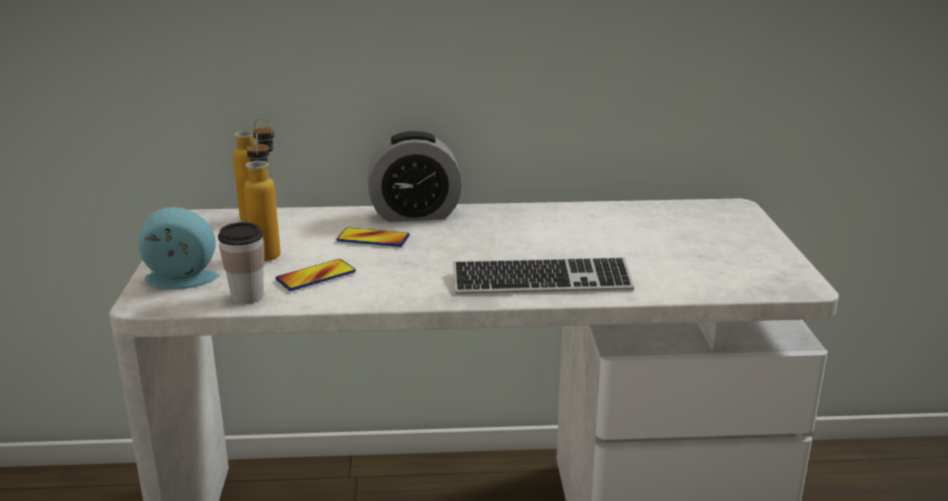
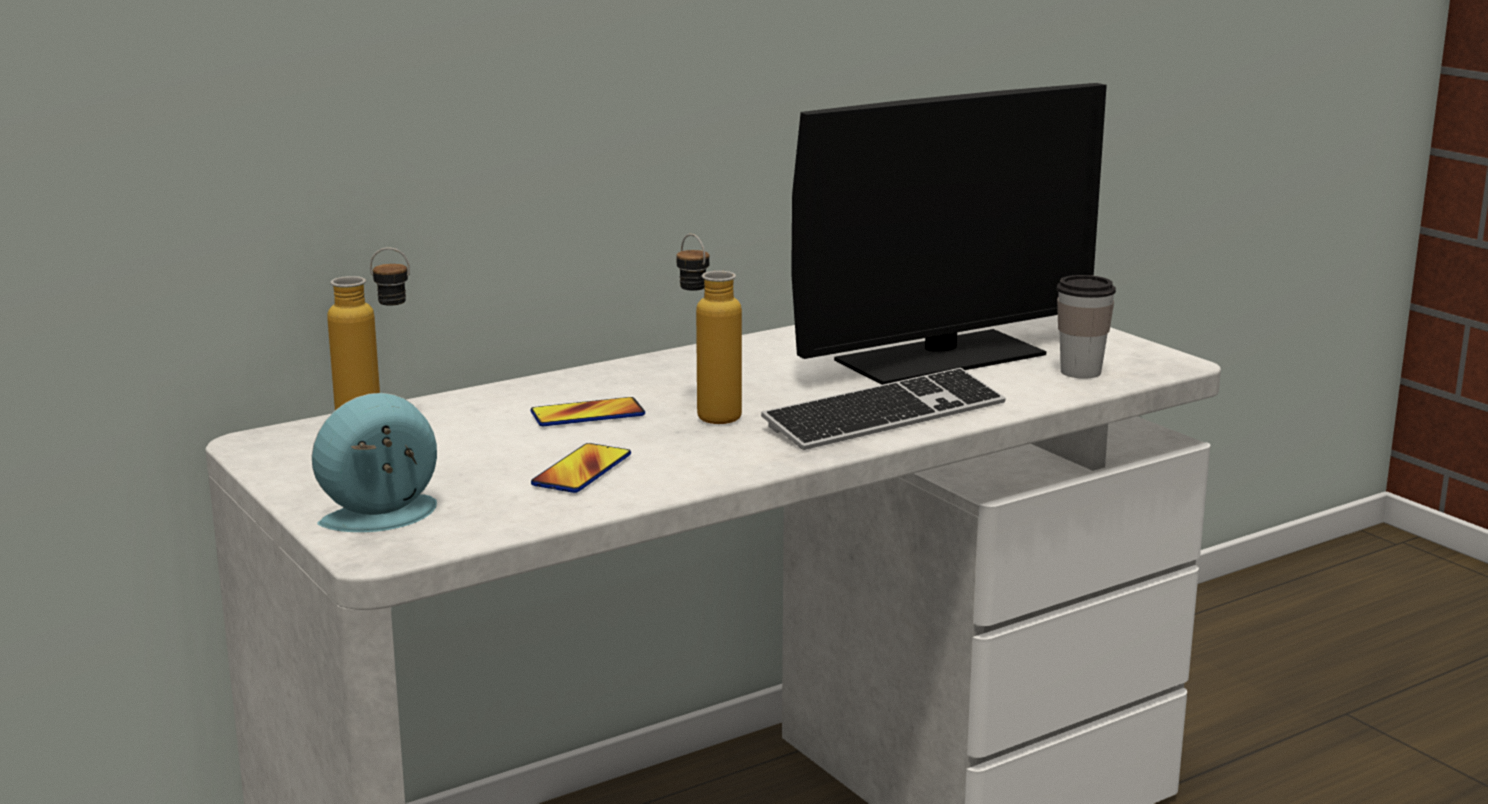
camera: 30 degrees left, 5 degrees down
cup [218,222,264,304] -> cup moved to [1057,275,1116,379]
bottle [244,134,281,261] -> bottle moved to [676,234,742,424]
alarm clock [368,131,462,222] -> none
none -> monitor [791,83,1107,385]

